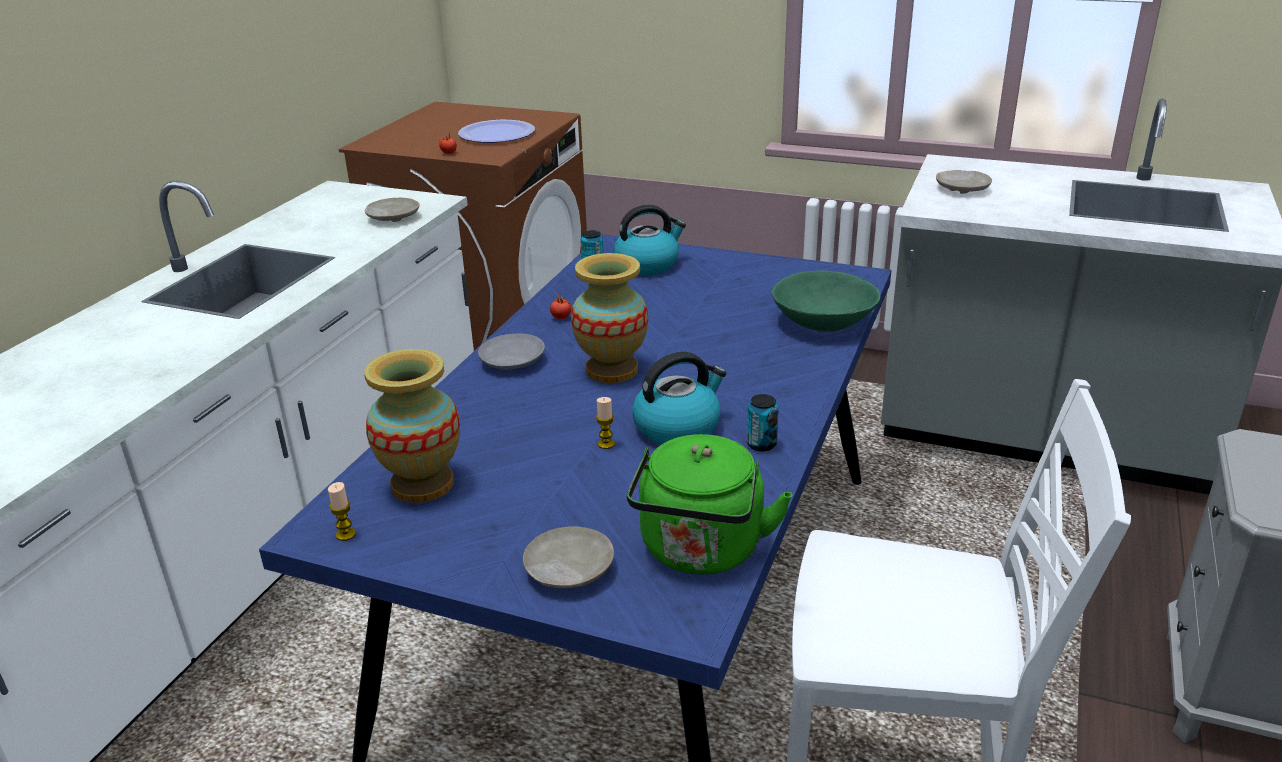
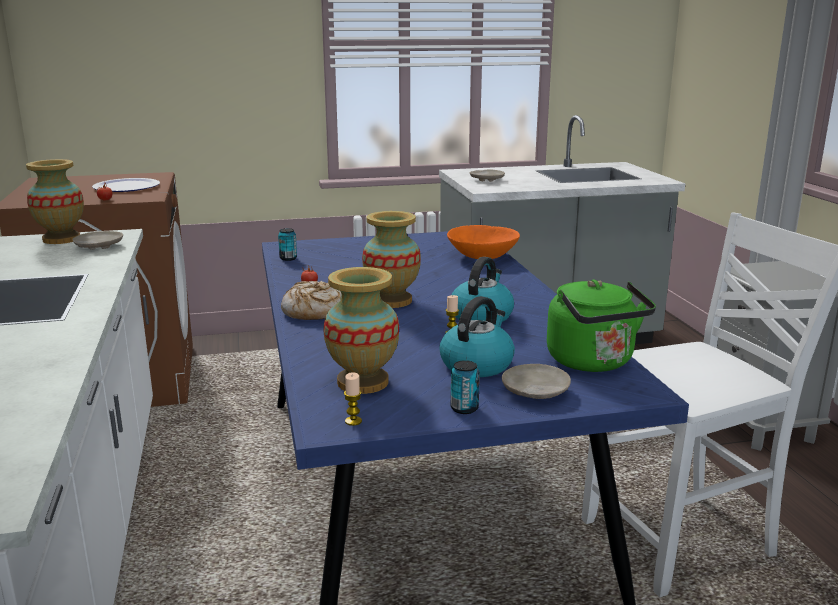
camera: 35 degrees left, 10 degrees down
grey plate [478,334,545,370] -> bread [281,281,341,320]
kettle [613,205,686,275] -> kettle moved to [439,296,515,377]
can [747,394,779,451] -> can moved to [451,360,480,414]
green bowl [772,270,880,332] -> orange bowl [447,225,520,259]
none -> vase [26,159,84,244]

